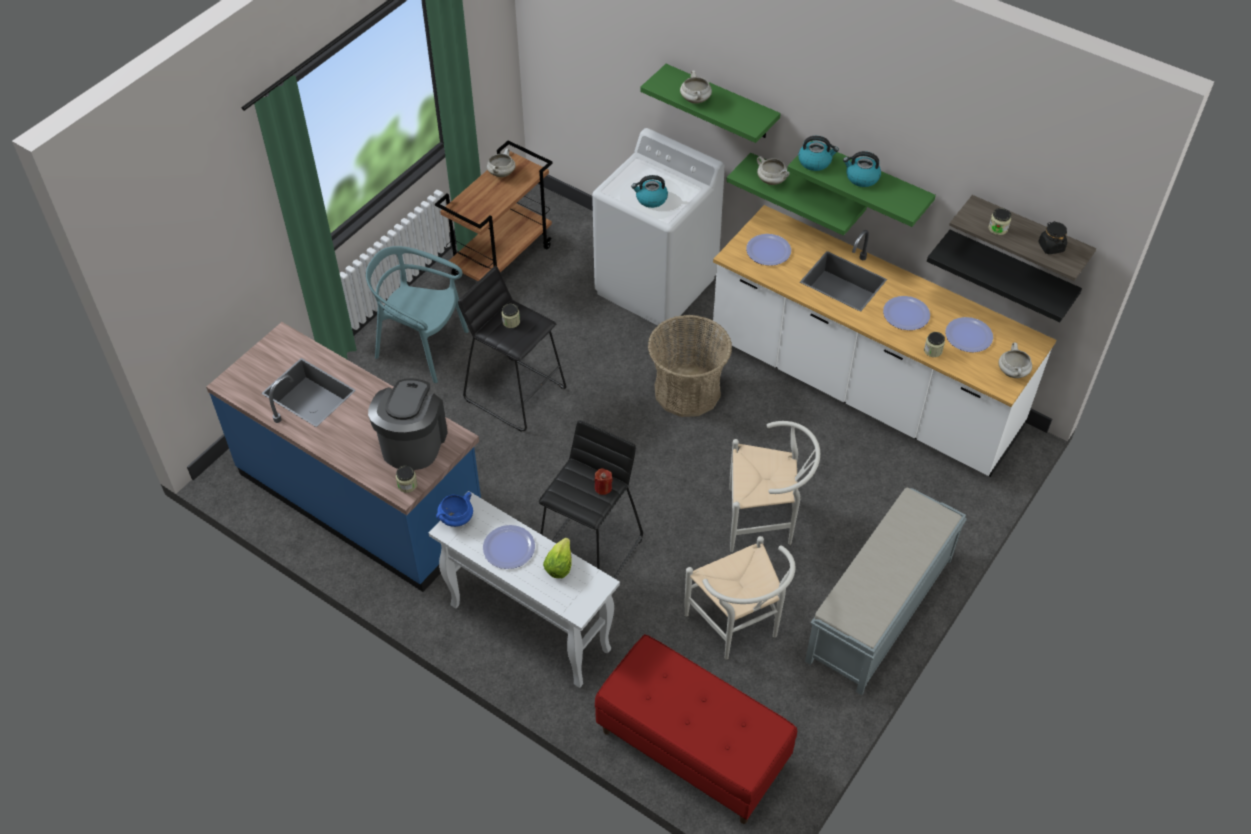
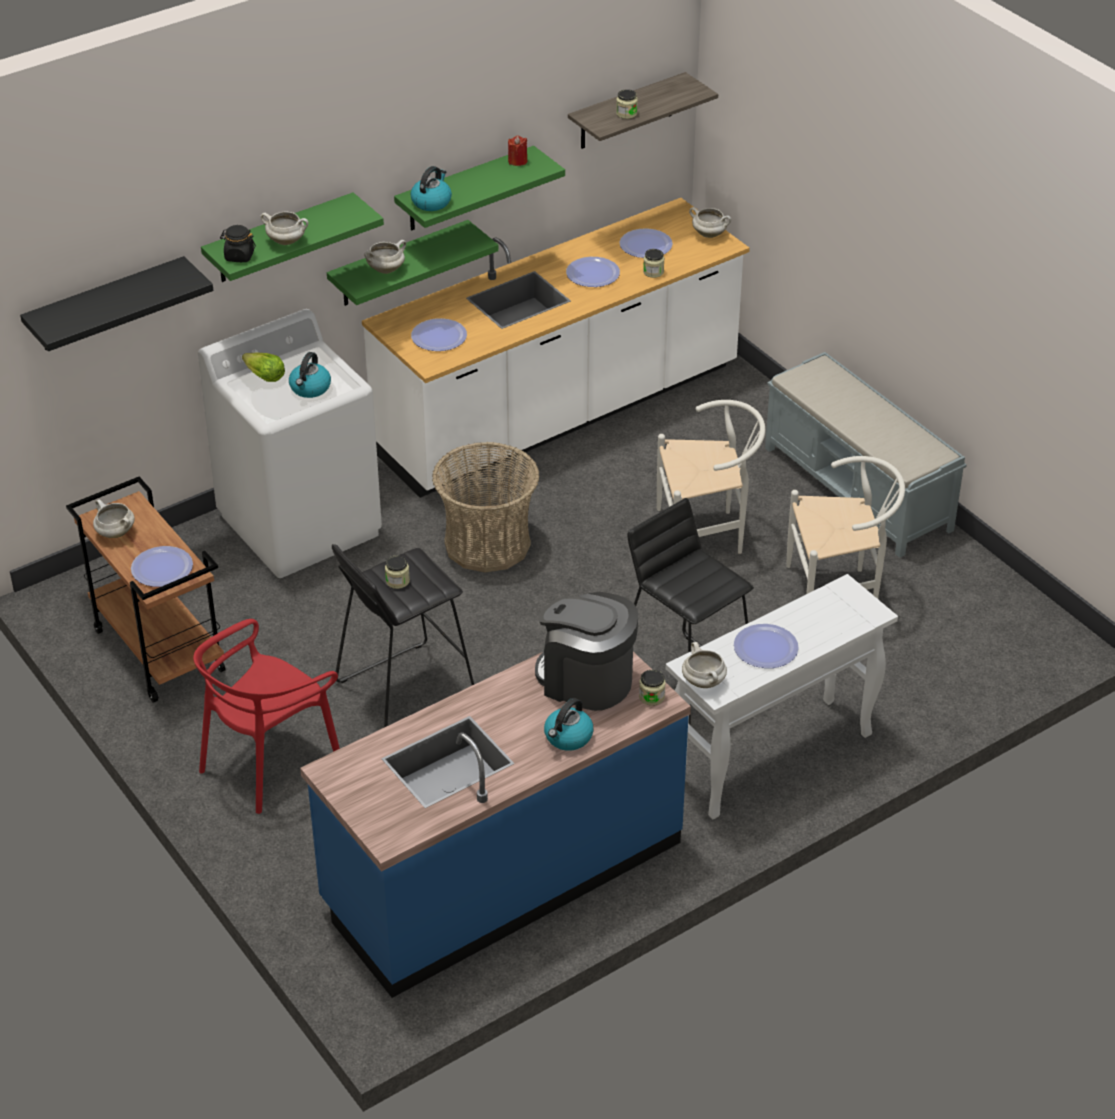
camera: 70 degrees left, 10 degrees down
turquoise chair [366,246,469,383] -> red chair [193,619,340,814]
blue cooking pot [436,492,473,527] -> white cooking pot [682,642,727,688]
lettuce [543,538,572,578] -> lettuce moved to [242,353,285,382]
red candle [594,469,612,495] -> red candle moved to [508,136,527,166]
red bench [595,634,797,824] -> none
white chair [729,421,820,552] -> white chair turned 60 degrees clockwise [657,400,765,554]
kettle [843,151,881,187] -> kettle moved to [544,698,594,751]
black shelf [927,230,1082,322] -> black shelf moved to [20,256,213,351]
black jar [1038,221,1067,254] -> black jar moved to [220,225,256,262]
none -> plate [131,546,193,587]

